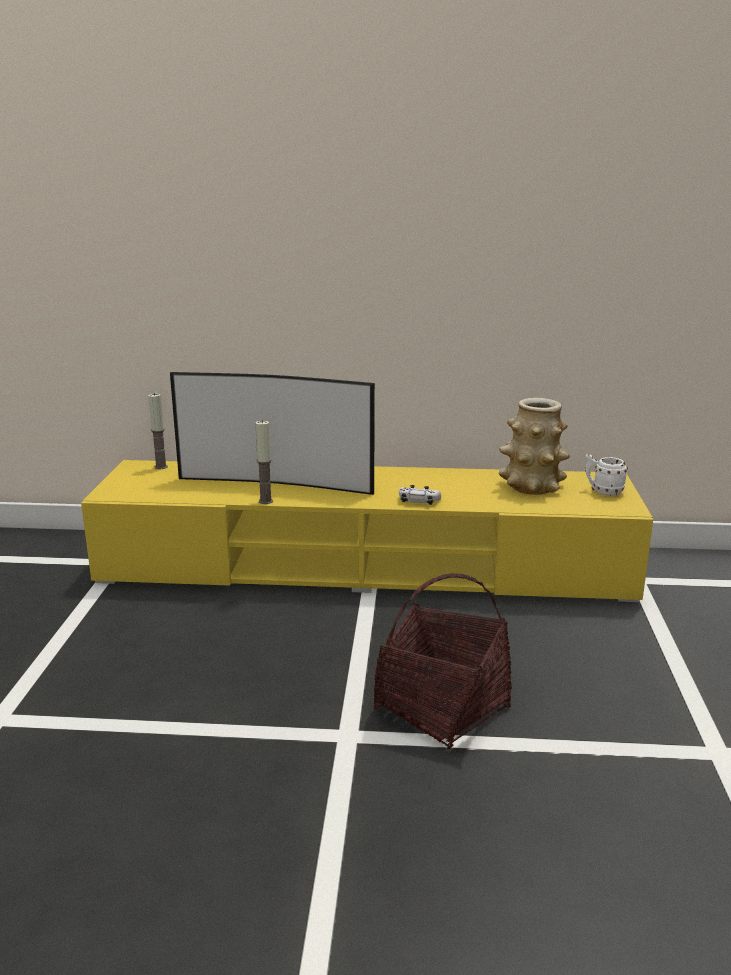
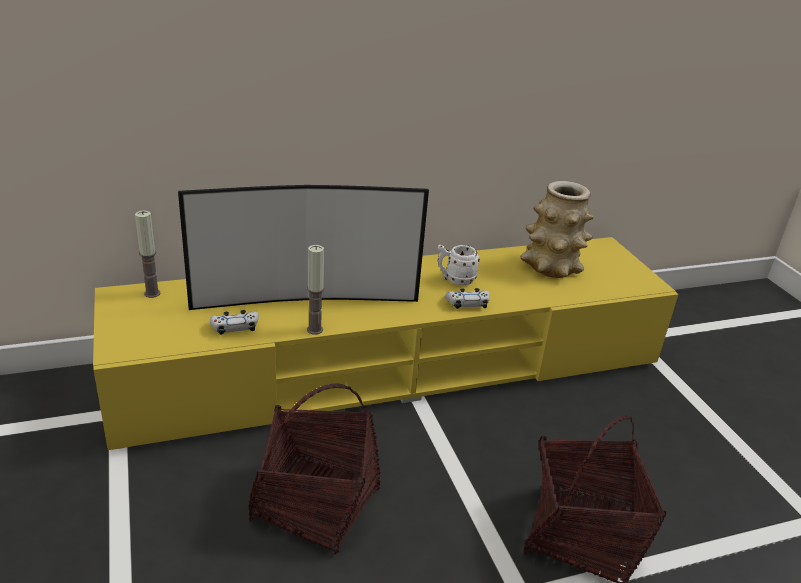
camera: 25 degrees left, 10 degrees up
white mug [585,454,628,496] -> white mug moved to [438,245,480,285]
none -> white game controller [210,310,259,335]
none -> basket [248,384,381,555]

